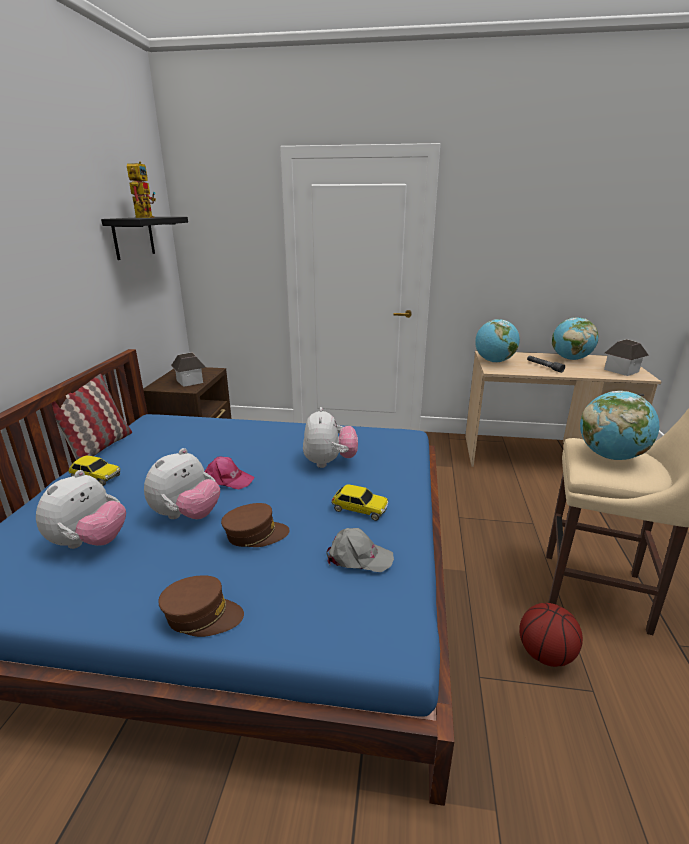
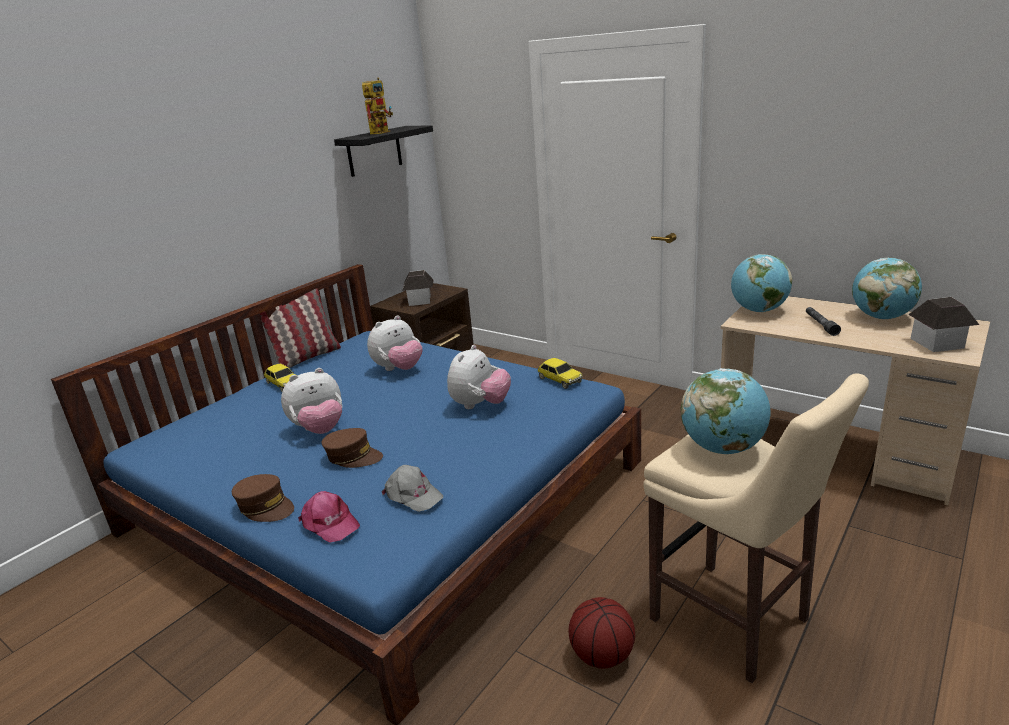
camera: 30 degrees right, 0 degrees up
plush toy [36,470,126,549] -> plush toy moved to [367,315,422,371]
pink cap [204,456,255,489] -> pink cap moved to [298,491,360,543]
toy car [331,484,388,521] -> toy car moved to [537,358,583,389]

